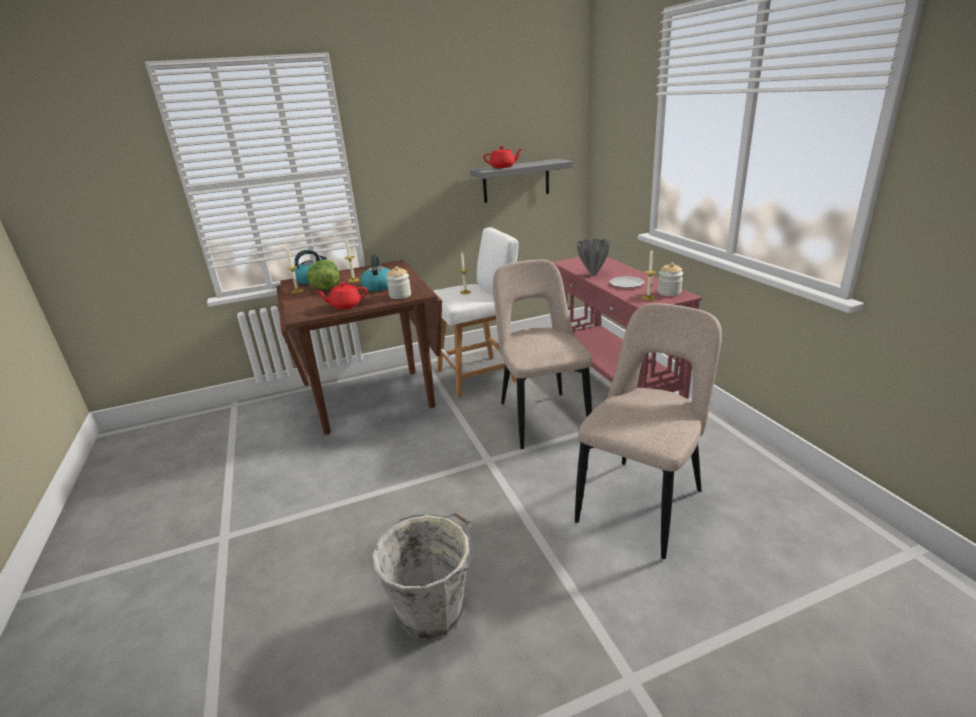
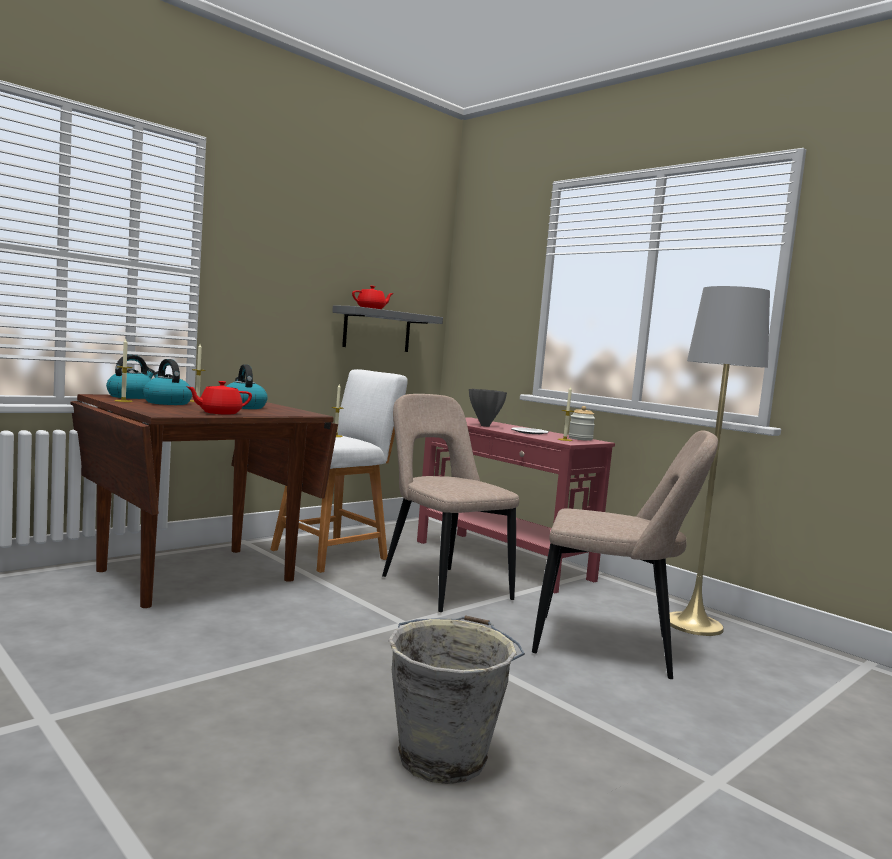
camera: 25 degrees left, 20 degrees down
lettuce [307,260,340,290] -> kettle [143,359,192,405]
jar [386,266,411,299] -> none
beige chair [575,303,722,559] -> beige chair turned 90 degrees clockwise [532,430,718,679]
none -> grey floor lamp [670,286,770,636]

